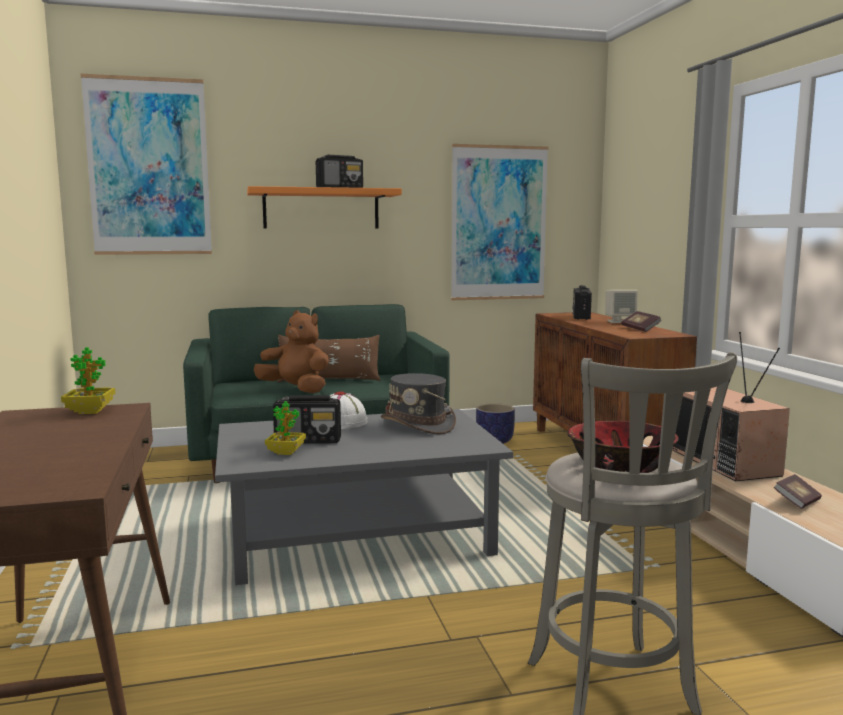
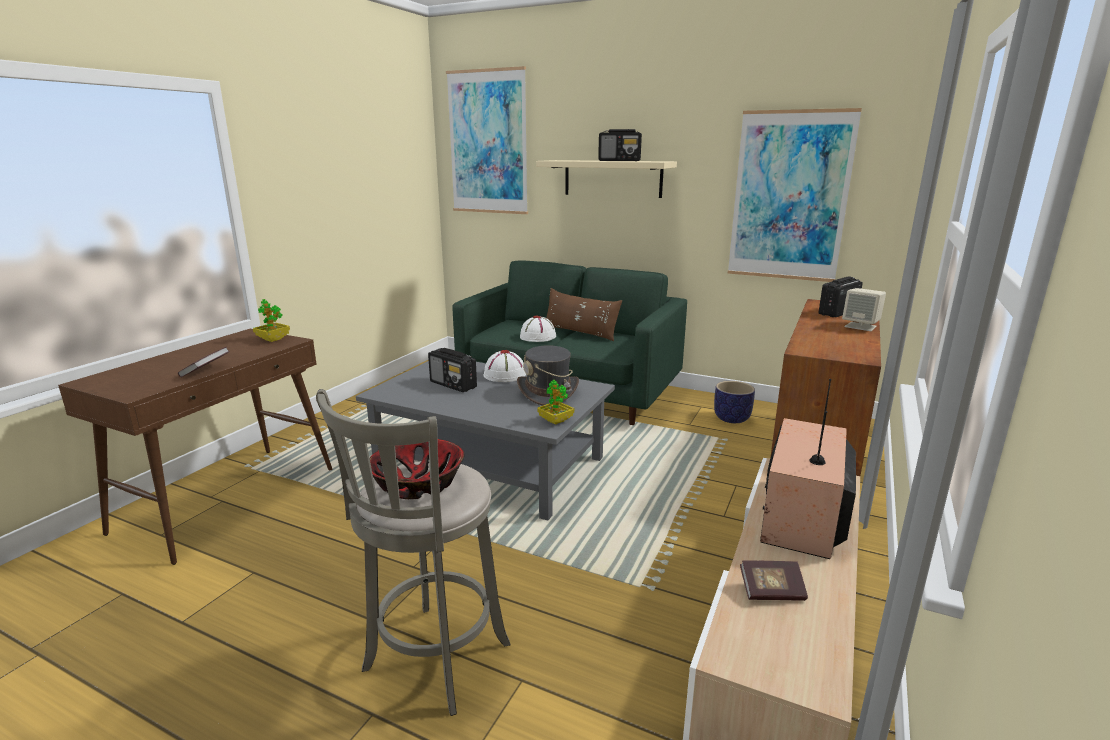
camera: 40 degrees right, 10 degrees up
orange shelf [247,186,402,229] -> beige shelf [536,160,677,198]
brown plush toy [254,310,329,393] -> white hat [520,315,556,342]
potted plant [265,401,306,455] -> potted plant moved to [537,380,574,425]
book [621,311,662,332] -> book moved to [178,347,230,377]

